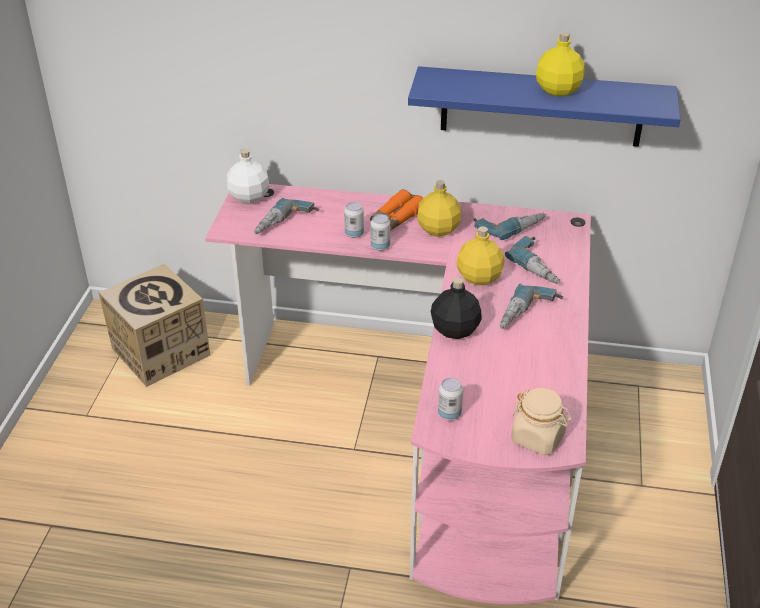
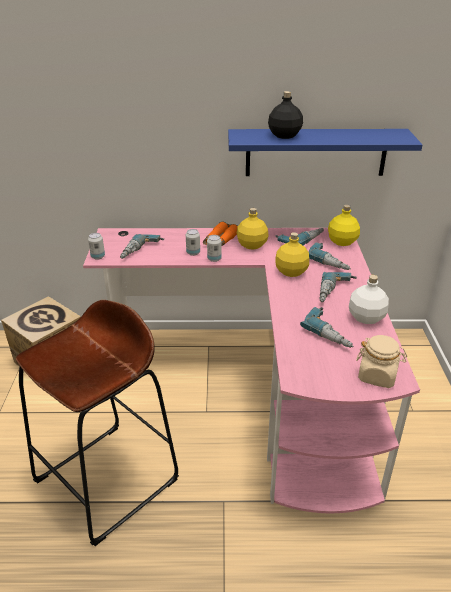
camera: 10 degrees left, 5 degrees down
white bottle [227,149,269,204] -> white bottle moved to [349,275,389,324]
black bottle [431,277,482,339] -> black bottle moved to [268,91,303,139]
can [438,378,463,420] -> can moved to [88,233,105,260]
yellow bottle [536,32,585,96] -> yellow bottle moved to [328,205,360,246]
none -> brown stool [16,300,179,546]
none -> power drill [300,307,354,348]

